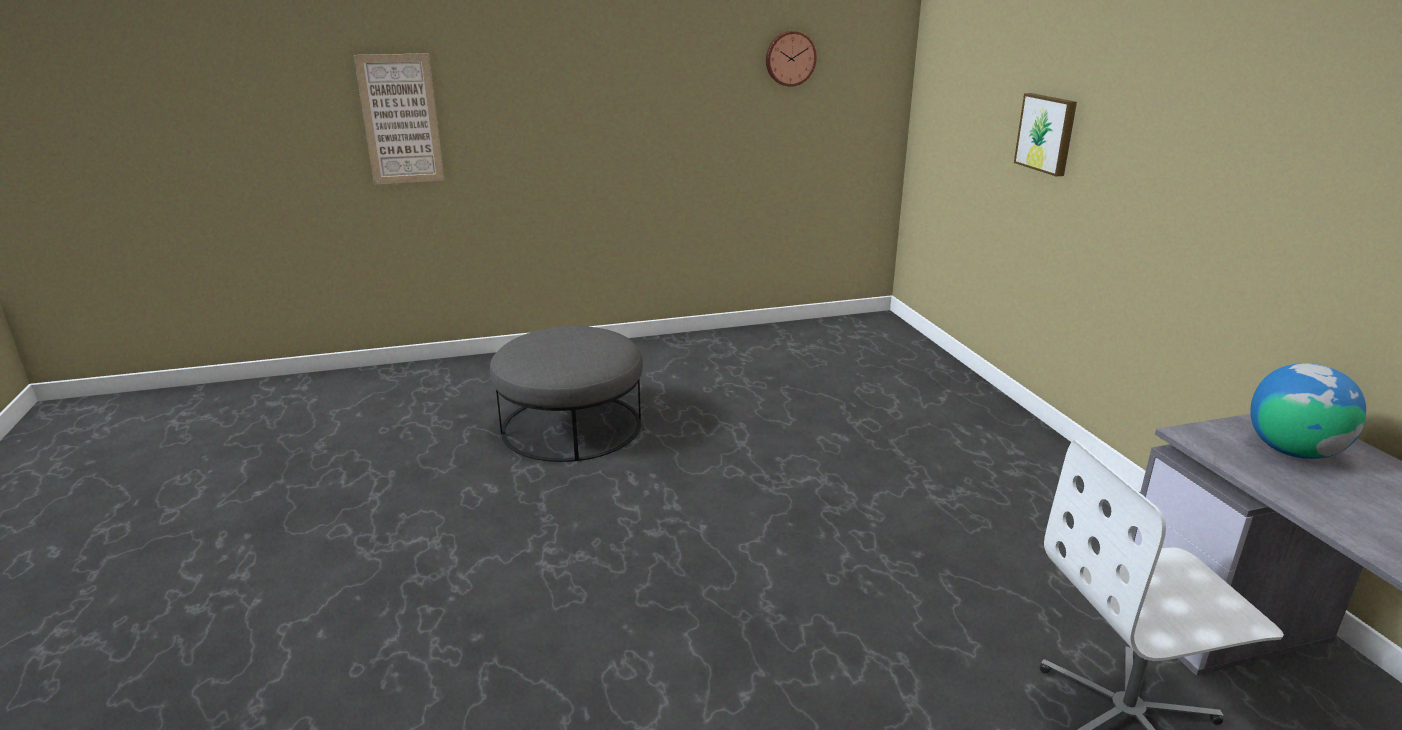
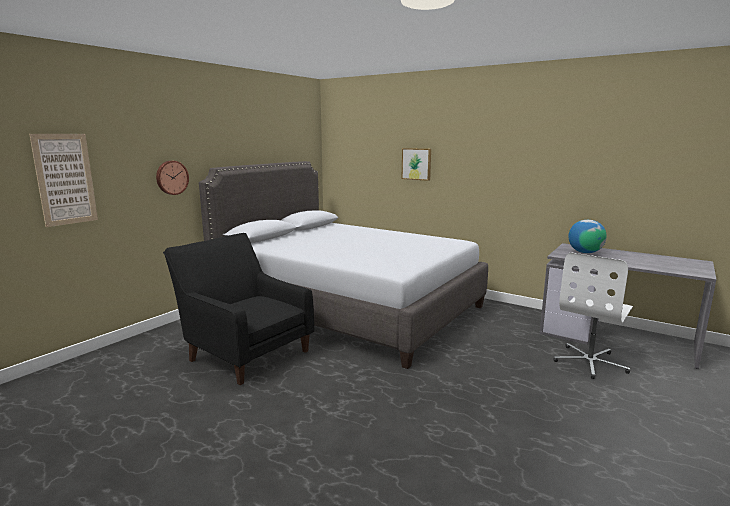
camera: 40 degrees left, 10 degrees down
grey ottoman [490,326,643,462] -> black armchair [163,233,314,385]
wall clock [766,31,817,87] -> wall clock moved to [156,161,189,195]
none -> grey bed [199,161,488,369]

